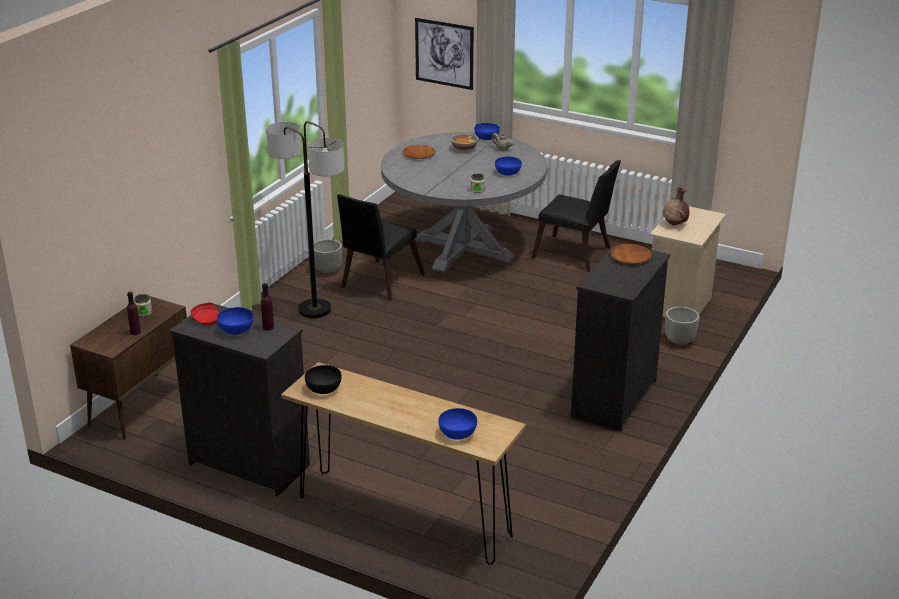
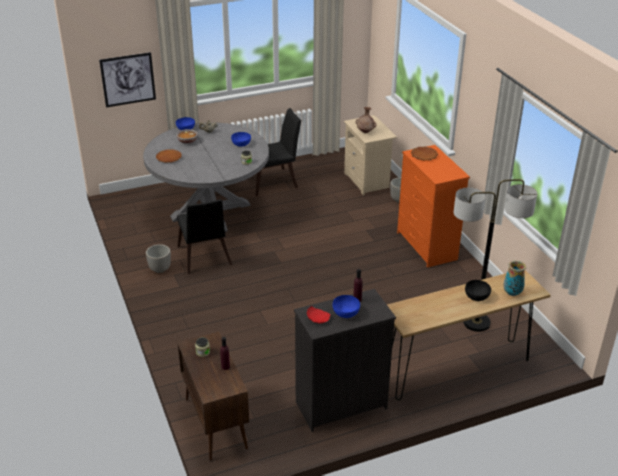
camera: 50 degrees left, 5 degrees up
floor lamp [266,121,345,318] -> floor lamp moved to [454,179,537,332]
black bowl [305,365,342,394] -> black bowl moved to [465,280,491,301]
blue bowl [439,408,477,440] -> vase [503,260,526,296]
black dresser [571,242,670,432] -> orange dresser [397,145,470,268]

